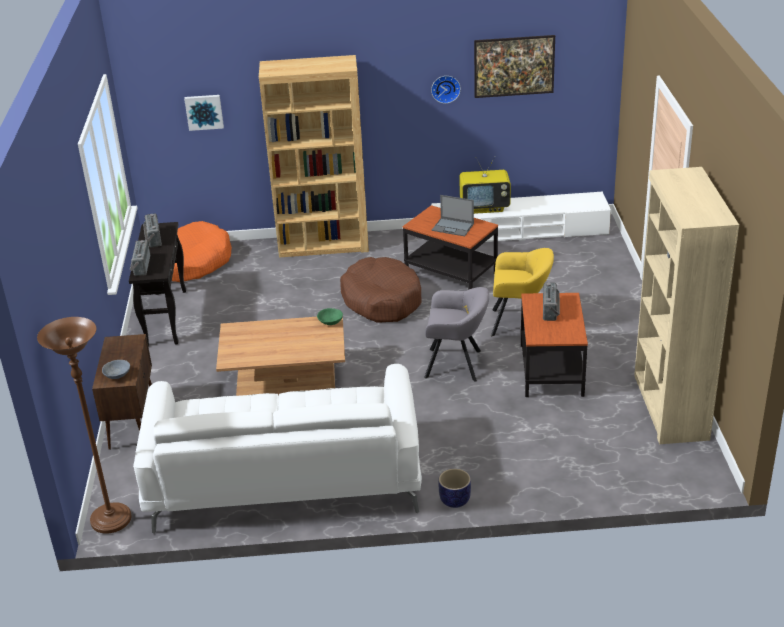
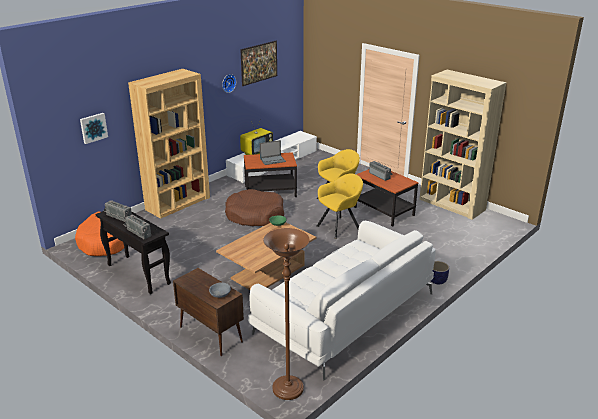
camera: 45 degrees left, 5 degrees down
grey armchair [424,287,489,381] -> yellow armchair [317,173,363,239]

